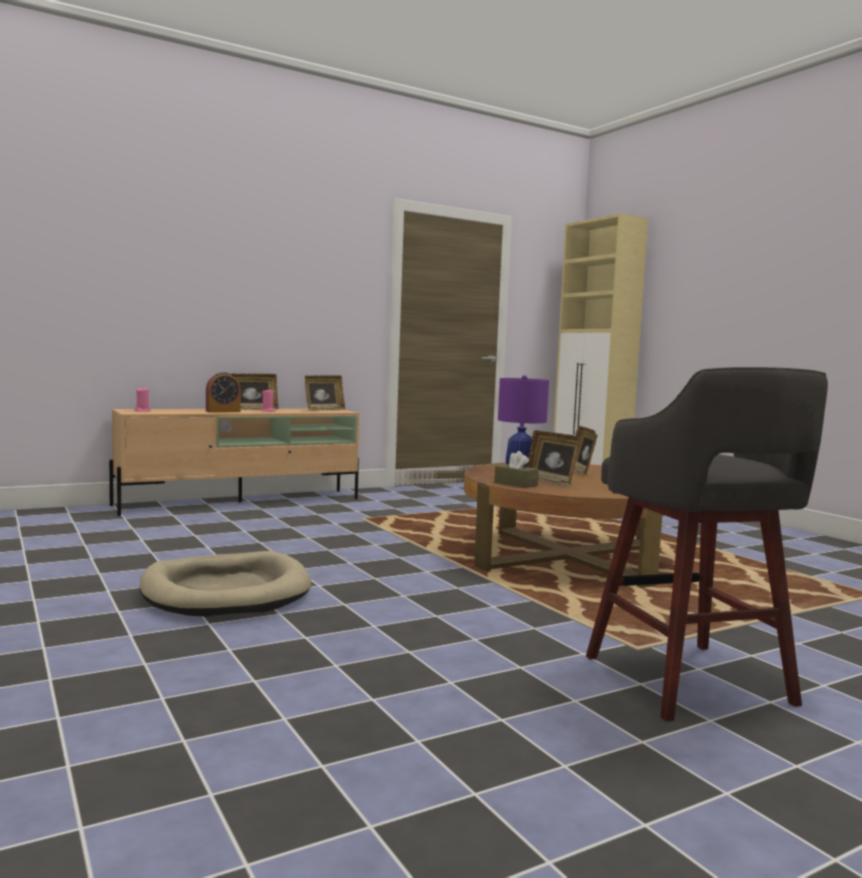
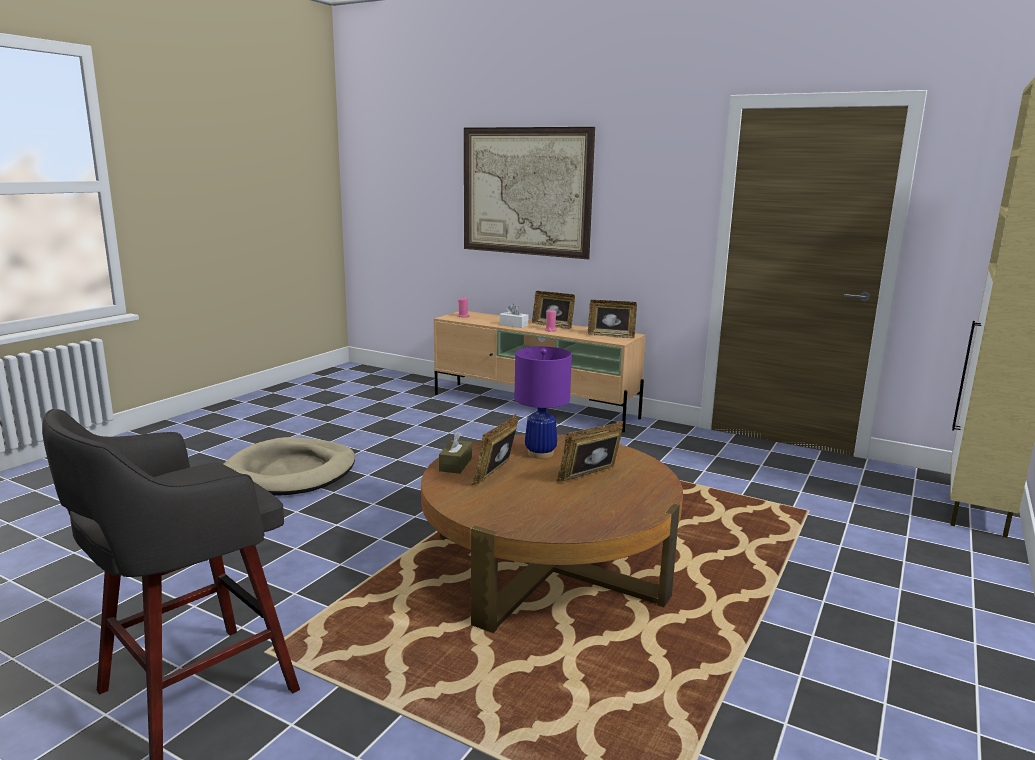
camera: 60 degrees right, 10 degrees up
alarm clock [206,372,241,412] -> white tissue box [499,304,528,328]
none -> picture [464,127,595,259]

